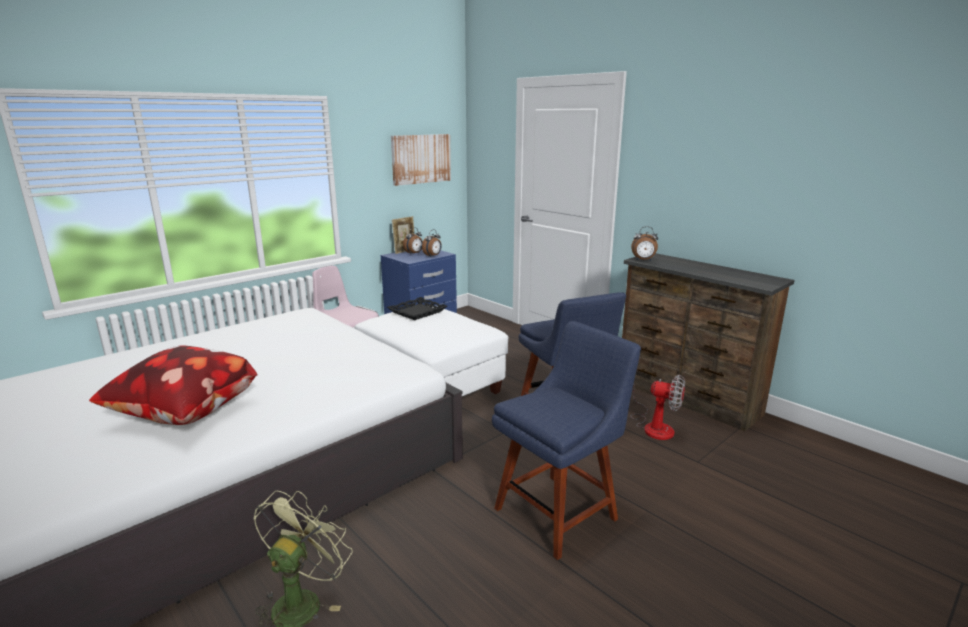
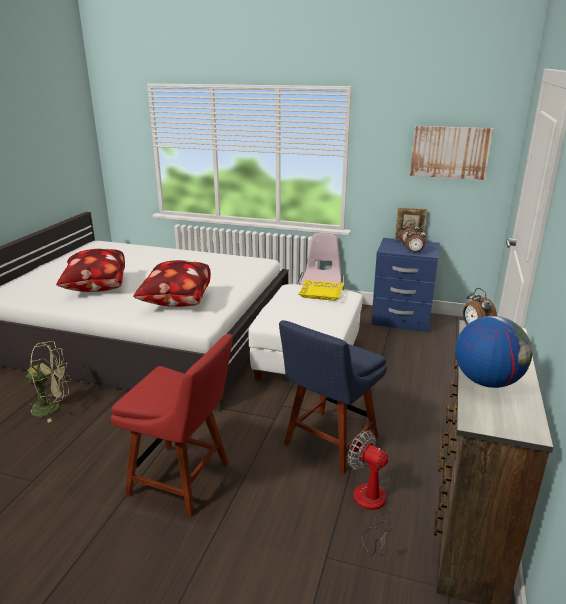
camera: 60 degrees right, 5 degrees up
black tray [387,297,447,320] -> yellow tray [298,280,344,301]
blue chair [492,321,641,560] -> red chair [111,334,233,517]
fan [630,374,685,440] -> fan turned 135 degrees clockwise [348,430,392,555]
none -> pillow [133,260,211,307]
none -> globe [455,316,532,388]

